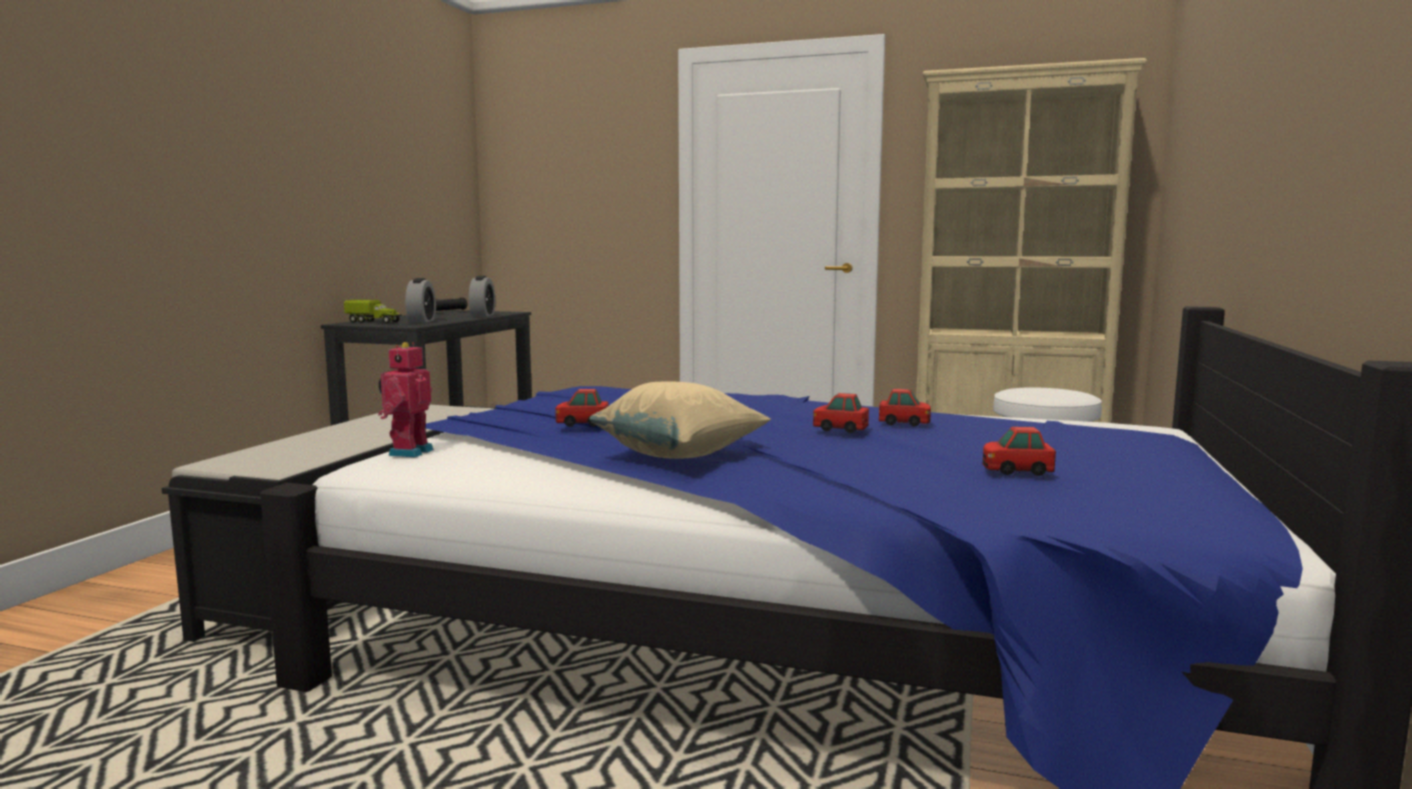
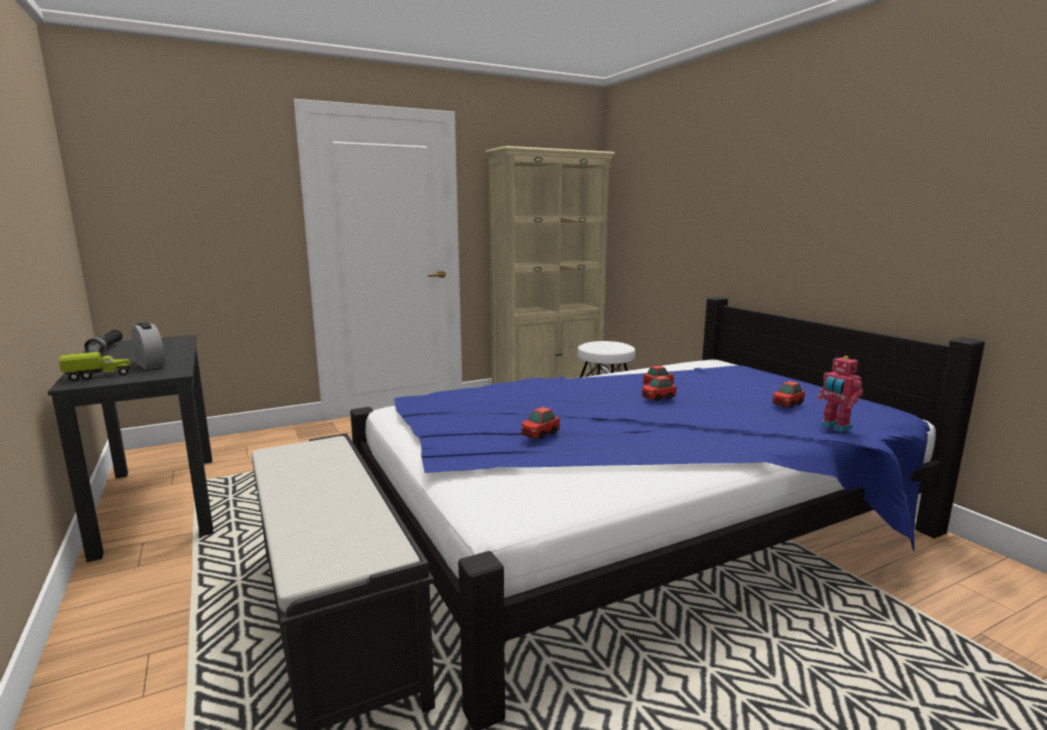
camera: 45 degrees left, 5 degrees up
toy robot [378,342,434,457] -> toy robot moved to [817,355,863,432]
alarm clock [469,276,495,317] -> none
beige pillow [589,382,771,459] -> none

